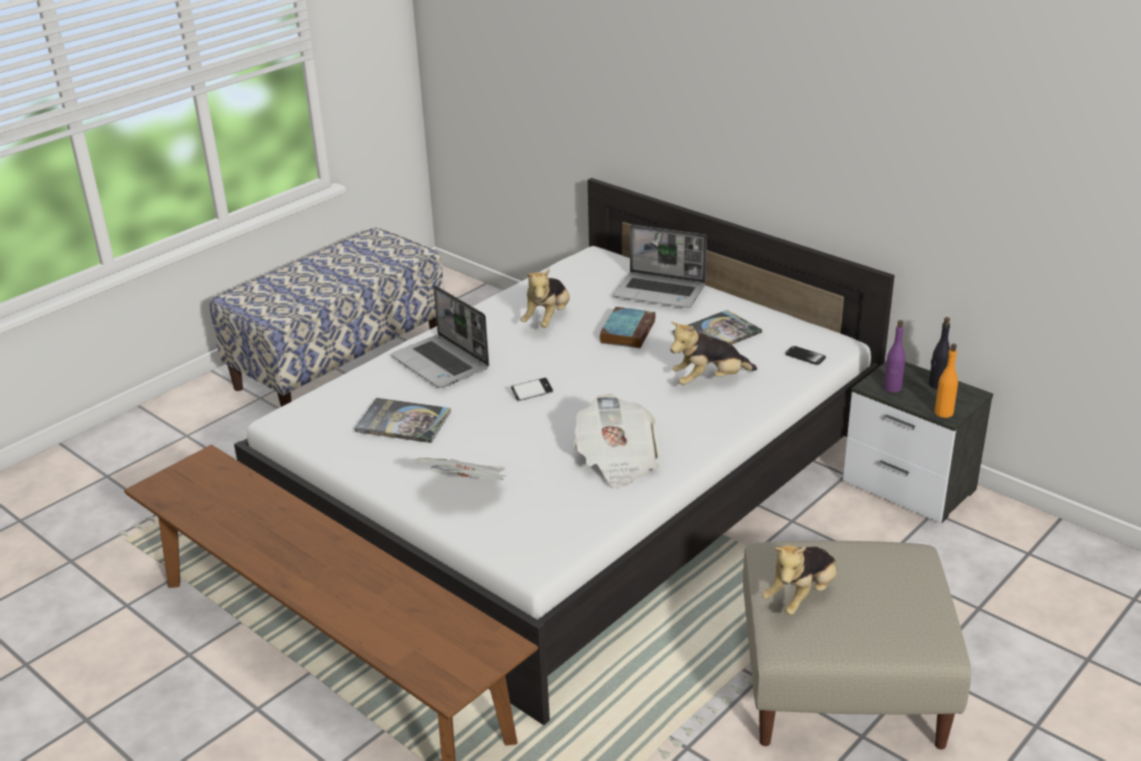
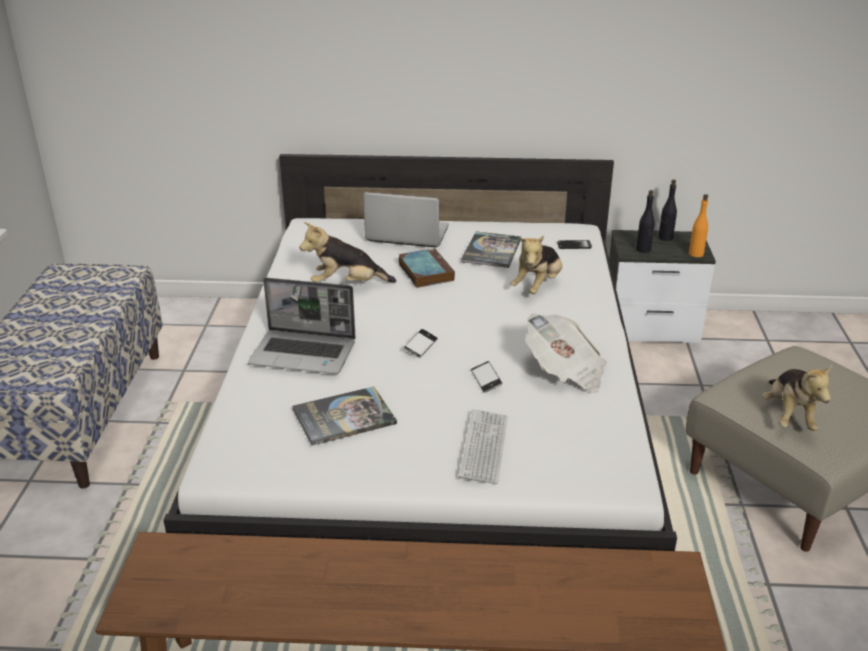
camera: 40 degrees left, 0 degrees up
newspaper [415,458,507,480] -> keyboard [458,409,508,484]
plush toy [521,269,570,328] -> plush toy turned 105 degrees clockwise [300,222,396,282]
laptop [613,225,707,308] -> laptop turned 150 degrees counterclockwise [363,192,449,248]
purple bottle [884,320,905,393] -> black bottle [636,190,655,253]
none -> phone [471,361,502,393]

